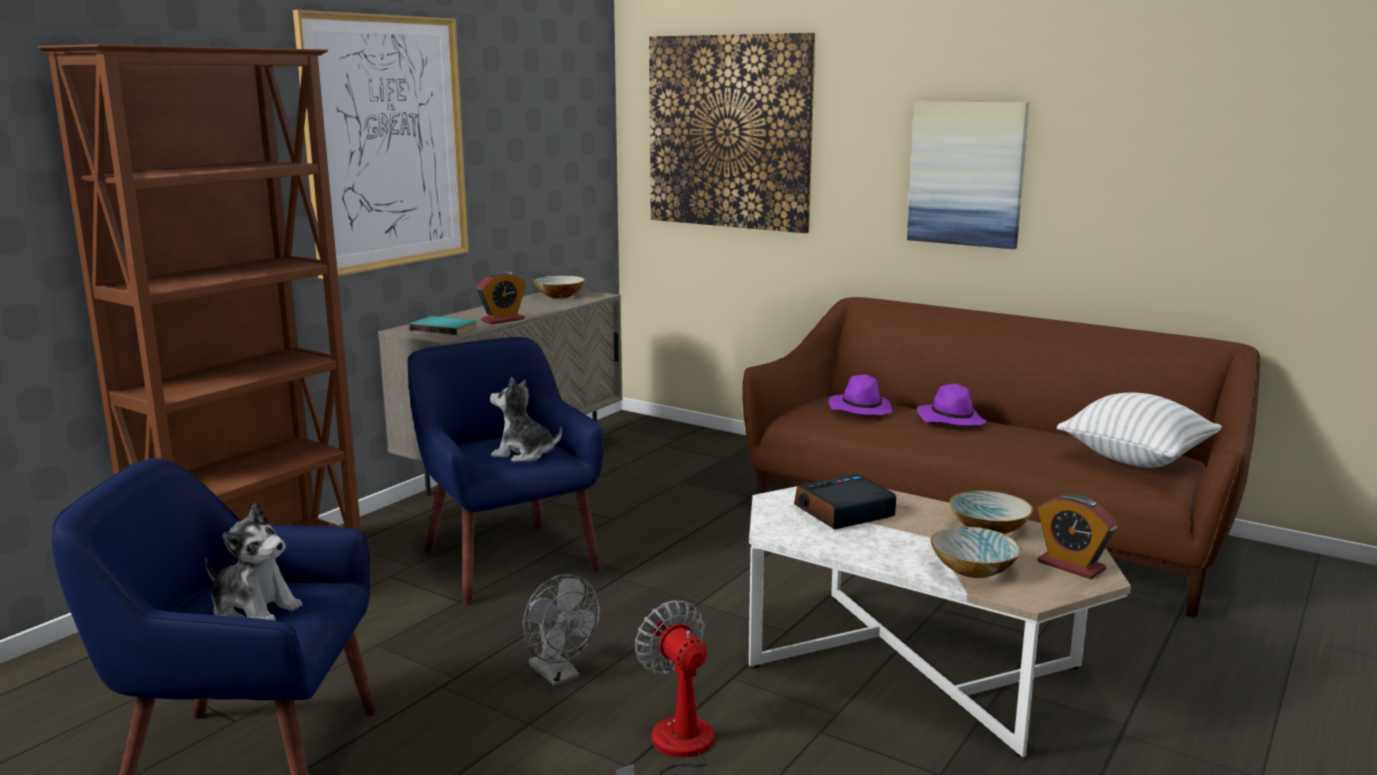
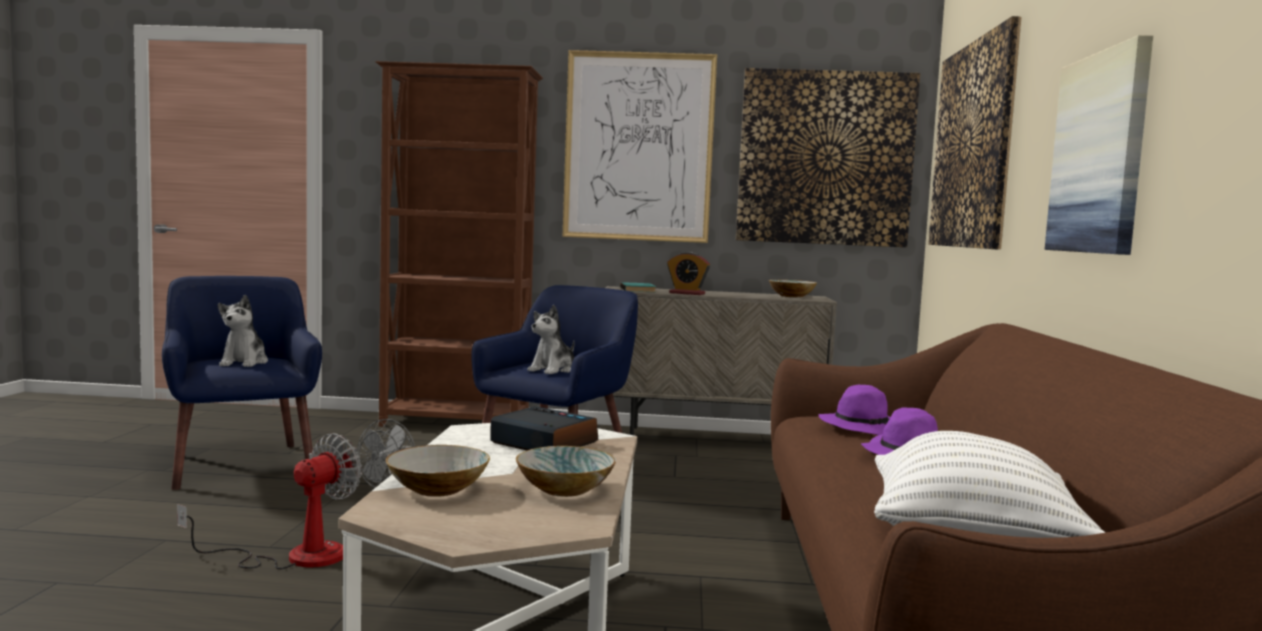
camera: 60 degrees right, 10 degrees down
plush toy [490,377,562,462] -> plush toy turned 135 degrees counterclockwise [527,305,574,374]
alarm clock [1037,494,1117,579] -> none
none -> picture [736,68,920,247]

